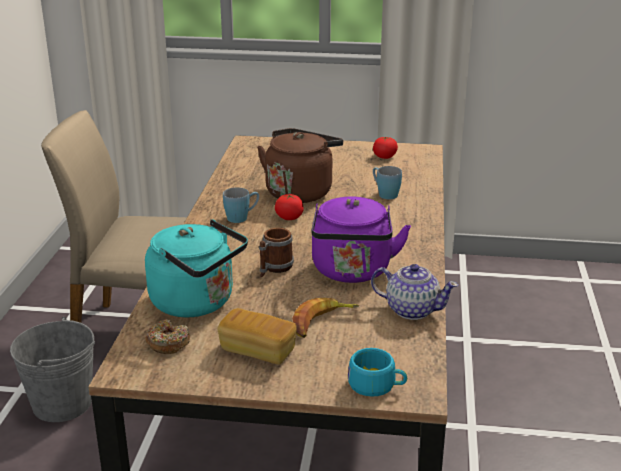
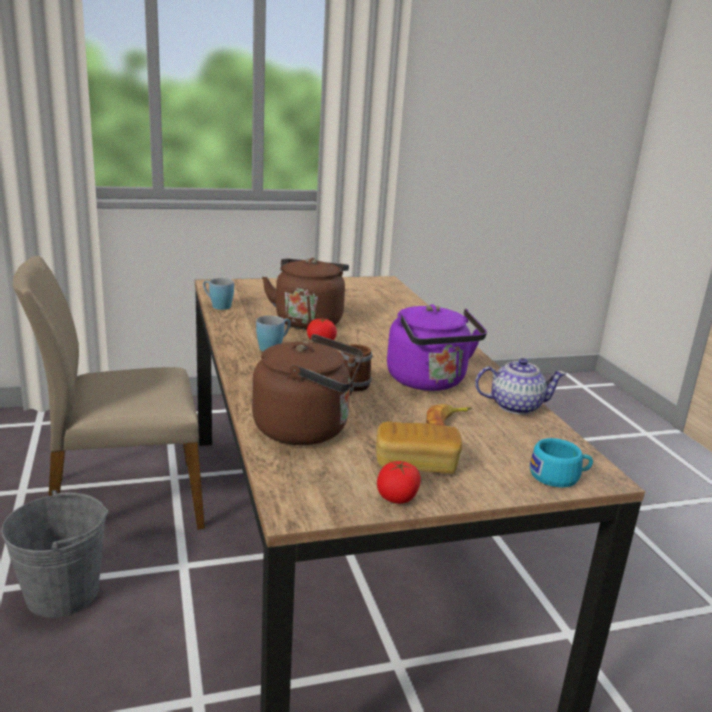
camera: 25 degrees left, 5 degrees down
turquoise kettle [145,219,248,317] -> brown kettle [252,334,364,445]
donut [146,319,190,354] -> none
tomato [373,136,398,159] -> tomato moved to [377,461,421,504]
blue mug [373,166,402,199] -> blue mug moved to [203,278,234,310]

